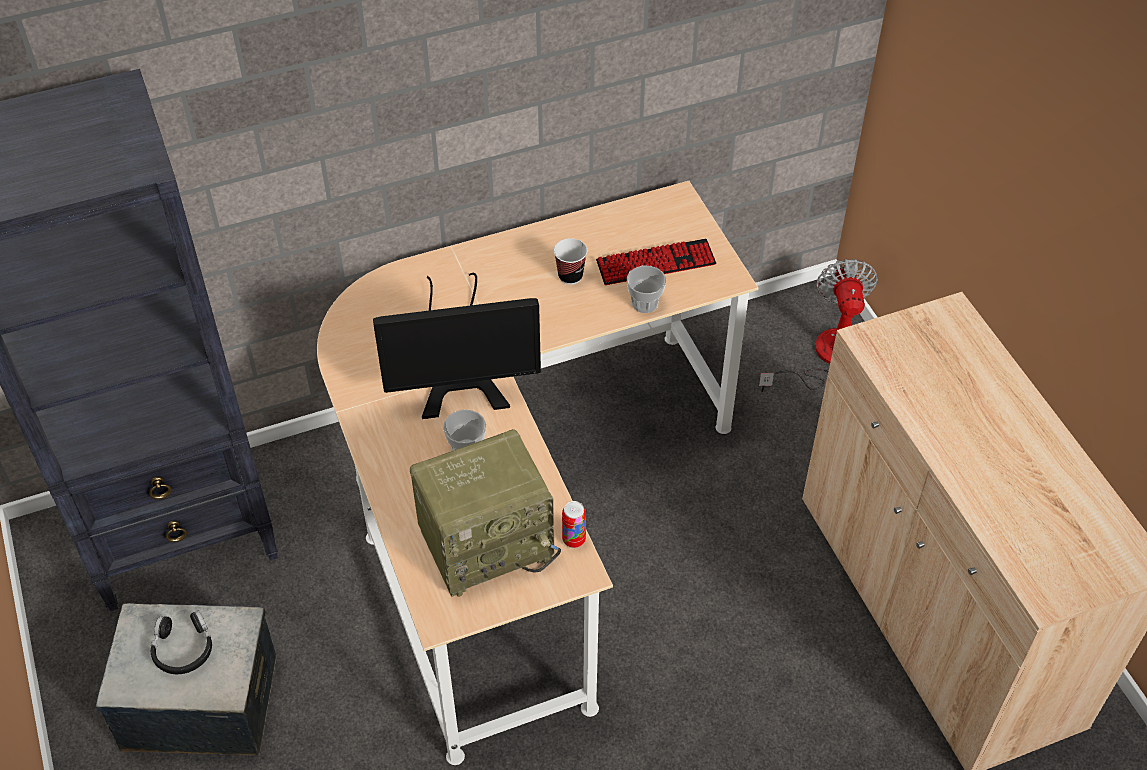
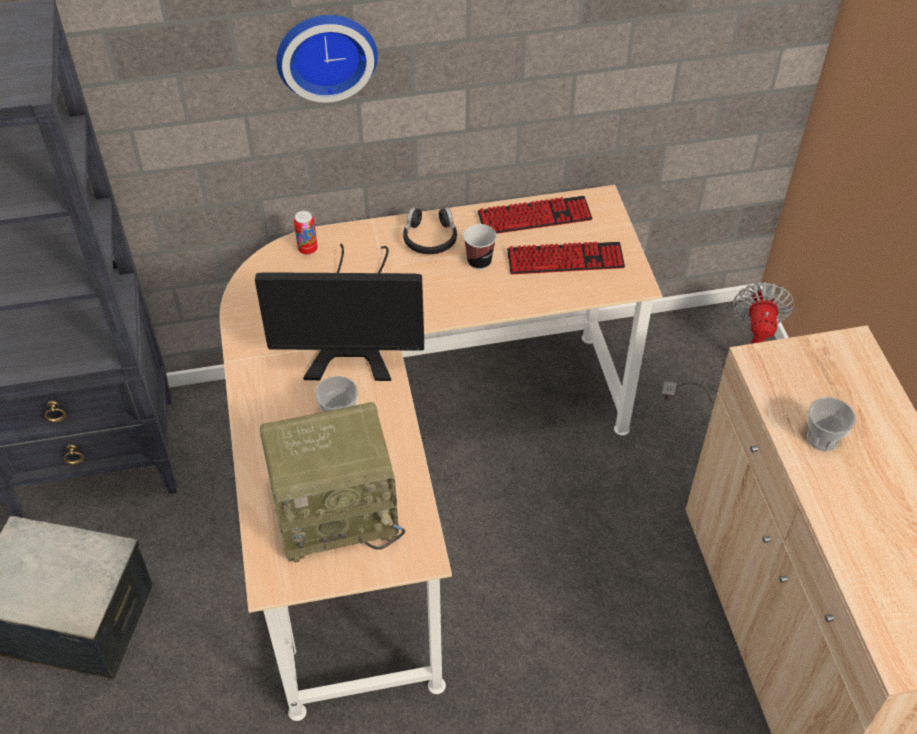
camera: 10 degrees right, 0 degrees up
black headphones [151,610,212,674] -> black headphones moved to [403,207,457,254]
can [562,501,586,548] -> can moved to [294,211,318,255]
cup [627,266,666,313] -> cup moved to [807,397,856,452]
none -> wall clock [276,15,378,102]
none -> keyboard [478,196,593,234]

